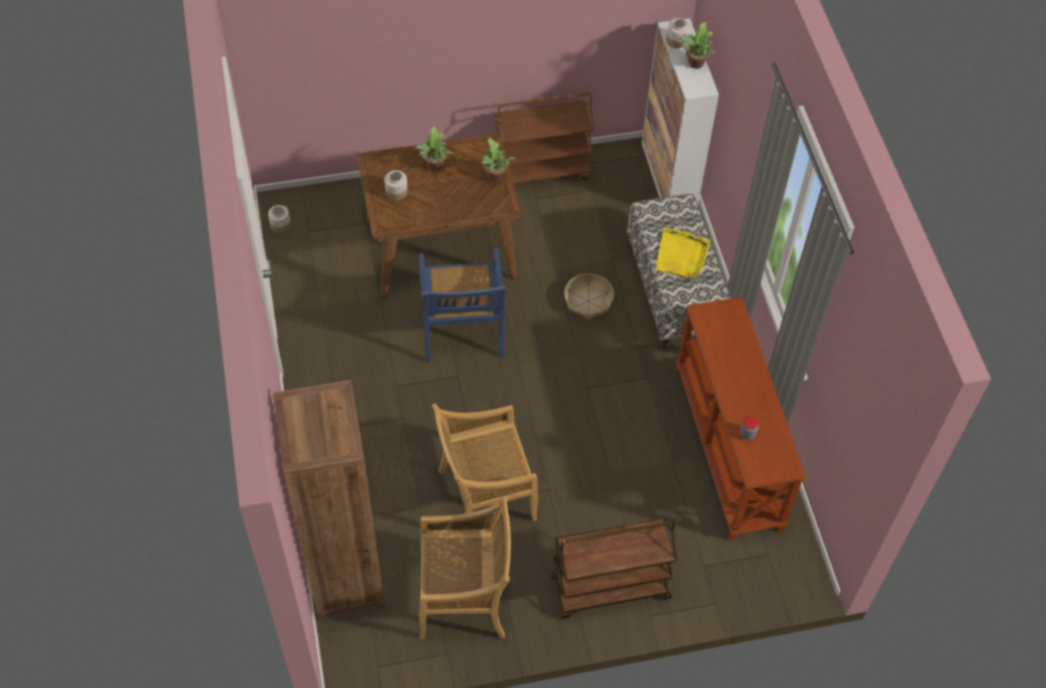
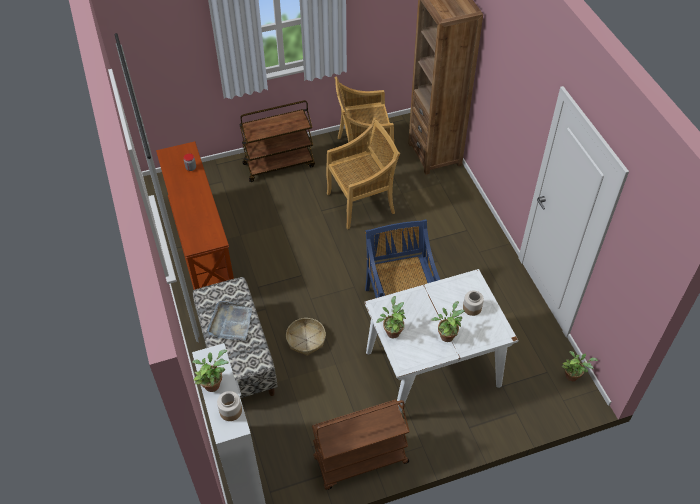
camera: 175 degrees right, 5 degrees down
jar [268,205,291,233] -> potted plant [562,351,598,382]
brown dining table [357,133,522,299] -> white dining table [364,269,519,412]
yellow tray [656,228,710,279] -> grey tray [207,301,252,341]

